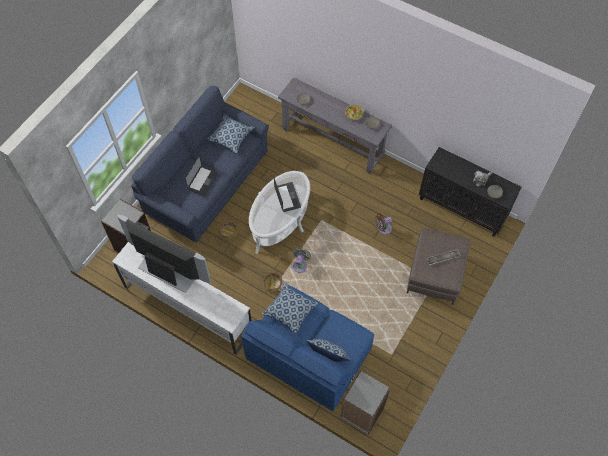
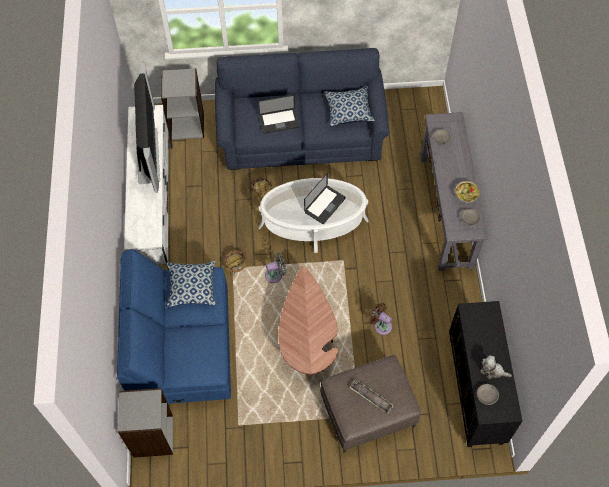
camera: 55 degrees right, 0 degrees up
pillow [306,339,351,362] -> none
none -> brown coffee table [279,266,338,374]

